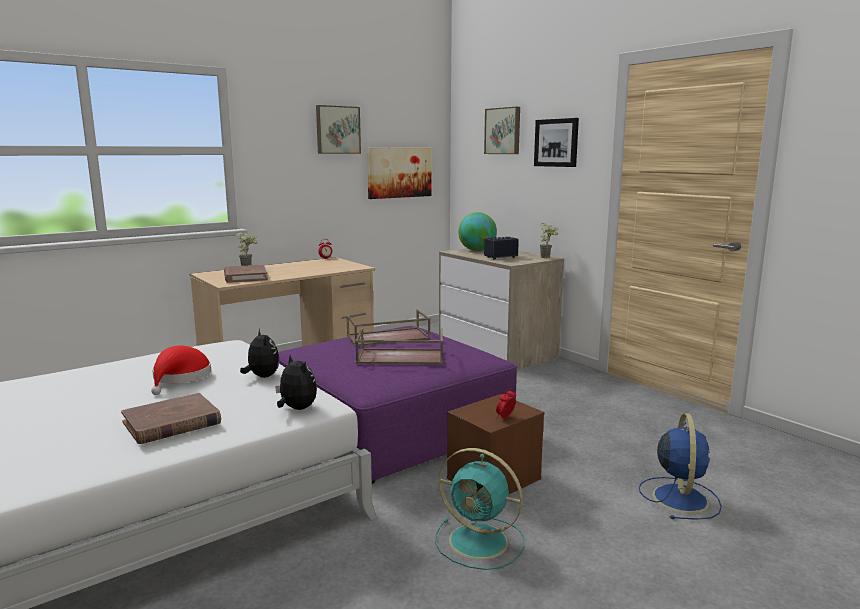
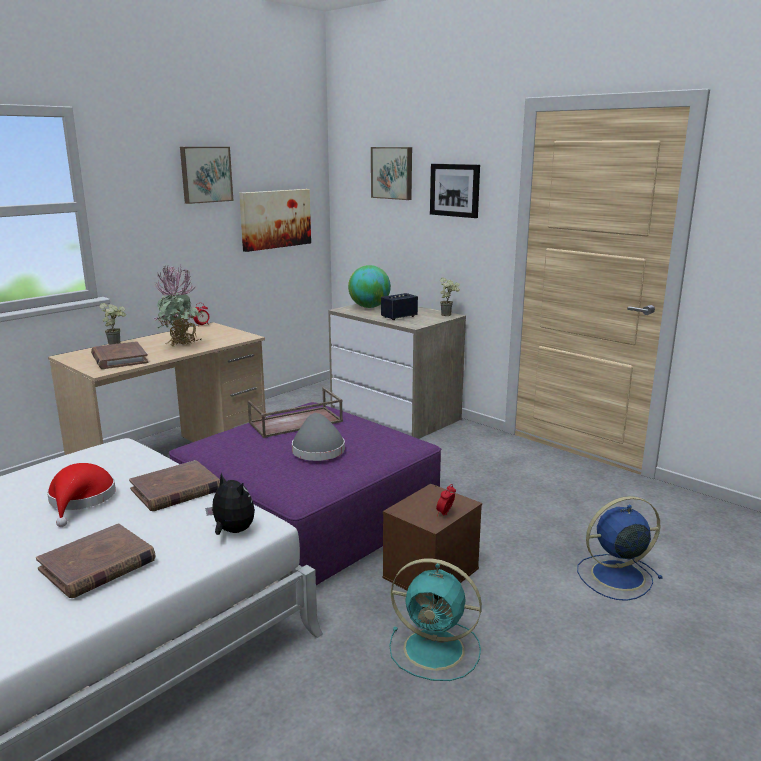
camera: 10 degrees left, 5 degrees up
plush toy [240,329,280,378] -> brown book [129,460,220,511]
brown tray [355,328,443,365] -> grey hat [292,413,345,461]
blue fan [639,413,722,520] -> blue fan turned 105 degrees counterclockwise [577,496,663,601]
none -> potted plant [154,266,204,346]

